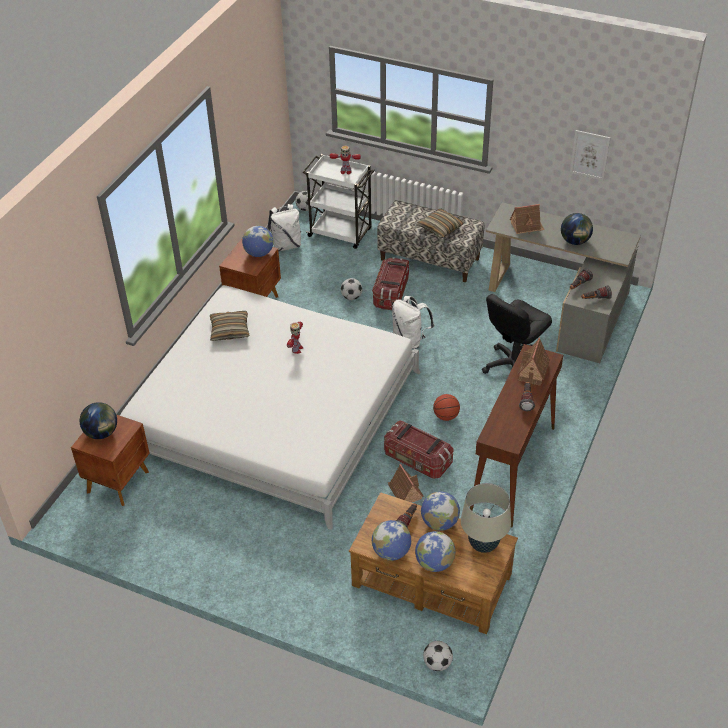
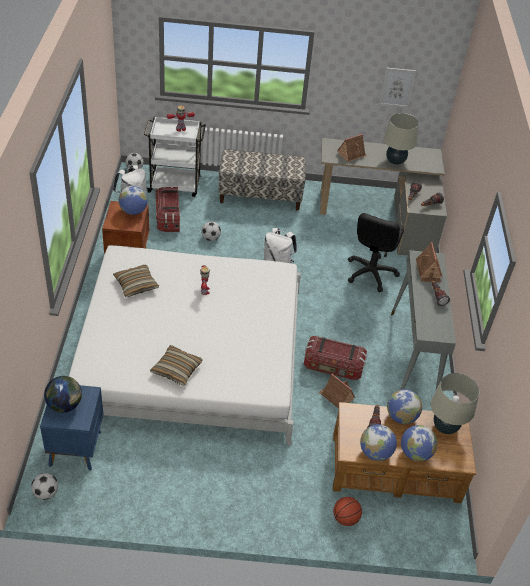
camera: 25 degrees left, 0 degrees up
brown nightstand [71,415,150,506] -> blue nightstand [40,385,104,471]
storage box [372,257,409,310] -> storage box moved to [155,186,180,232]
pillow [417,208,465,238] -> pillow moved to [150,345,203,386]
football [423,641,453,671] -> football moved to [31,473,58,500]
basketball [433,394,460,421] -> basketball moved to [333,497,362,526]
brown console table [470,344,563,527] -> grey console table [391,250,456,390]
globe [561,213,593,245] -> beige table lamp [384,113,419,164]

